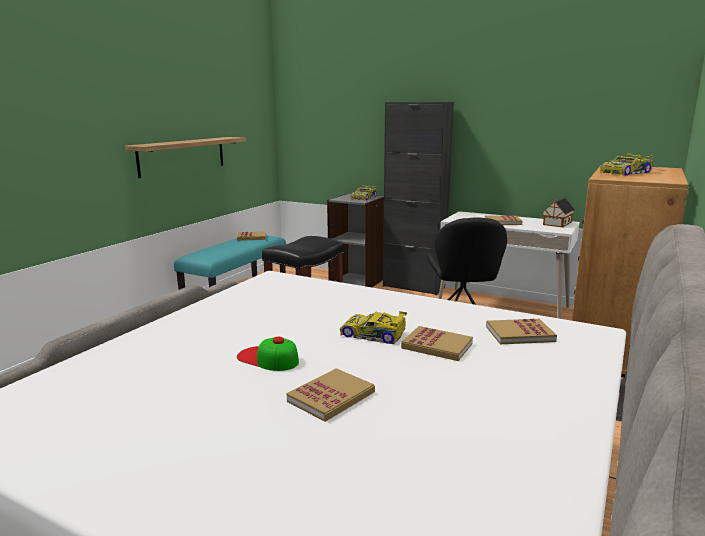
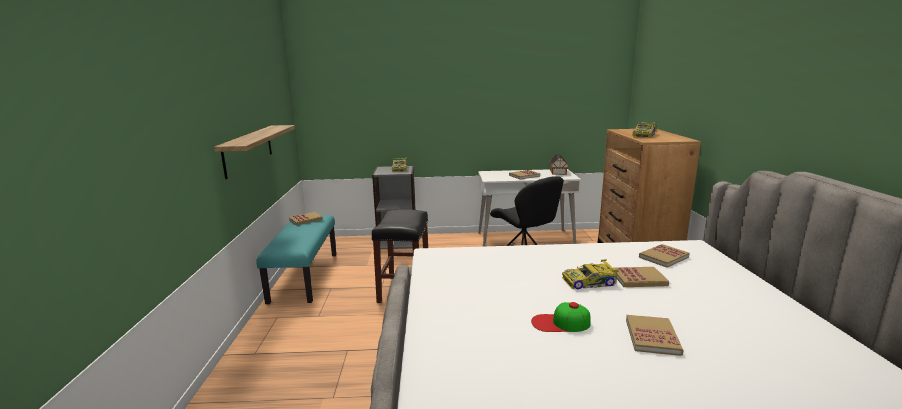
camera: 30 degrees left, 0 degrees up
black cabinet [383,102,454,295] -> none

